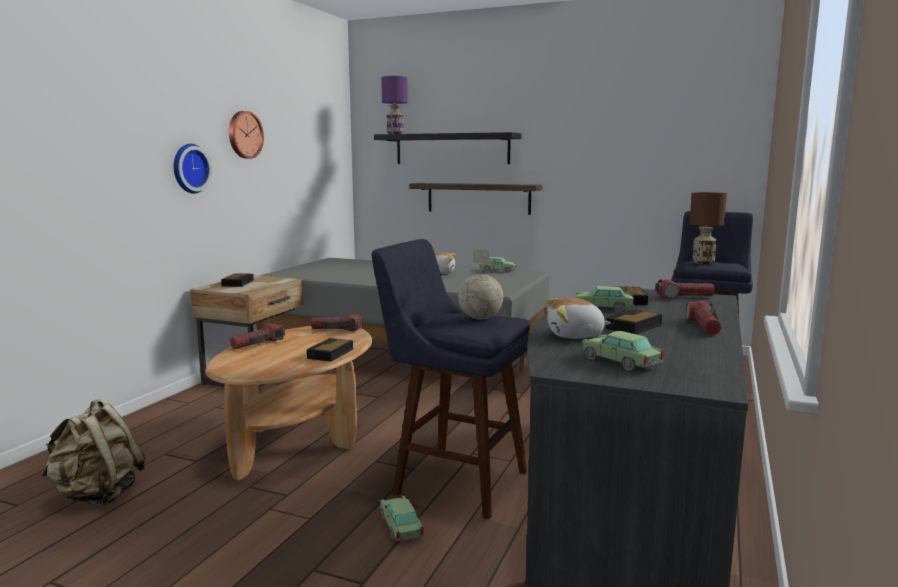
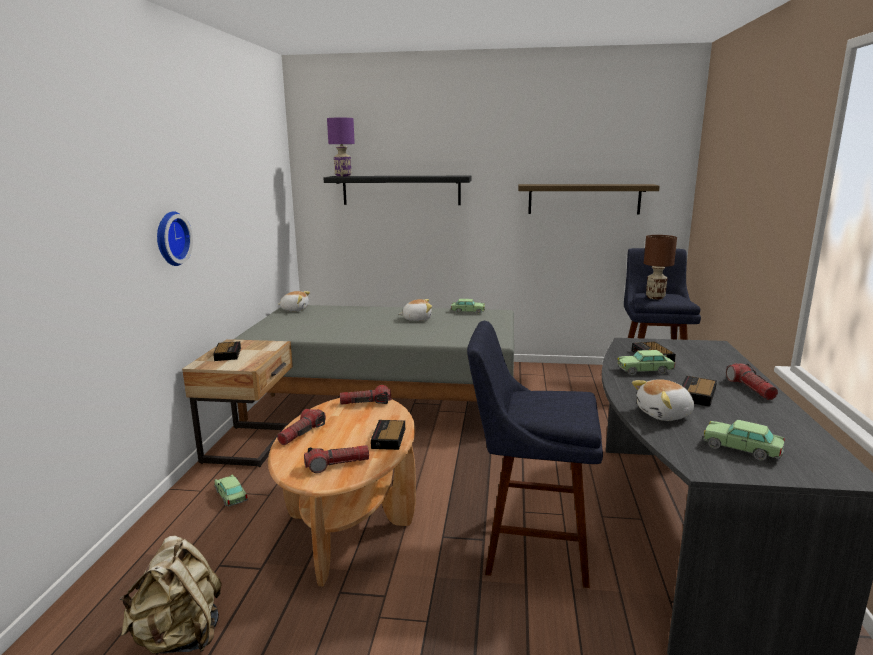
camera: 15 degrees left, 5 degrees up
wall clock [229,111,264,159] -> none
toy car [380,496,424,541] -> toy car moved to [214,474,248,507]
shelf [409,183,543,215] -> shelf moved to [518,184,660,215]
globe [458,248,503,319] -> none
flashlight [655,280,715,299] -> flashlight moved to [304,445,369,473]
none -> plush toy [278,291,310,311]

